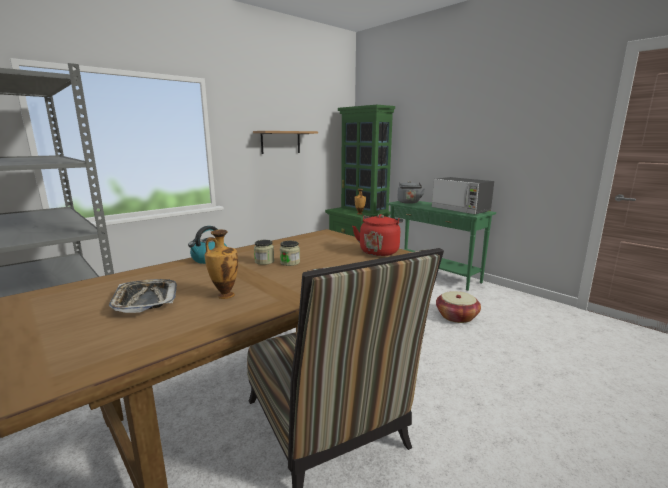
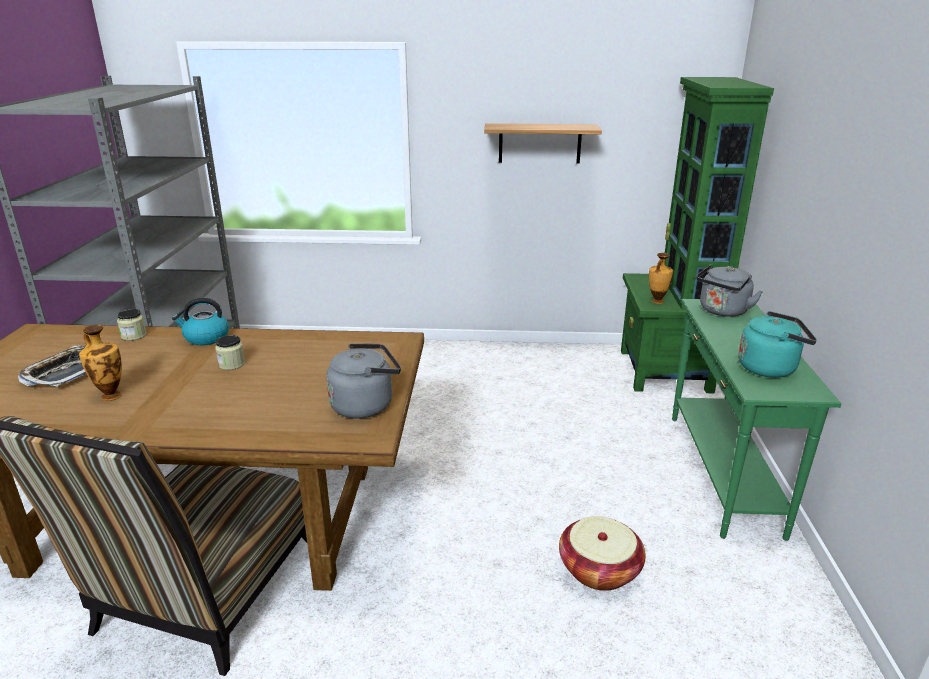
camera: 45 degrees right, 10 degrees up
jar [280,241,300,266] -> jar moved to [117,309,147,341]
red kettle [352,214,403,256] -> grey kettle [326,343,401,418]
microwave [431,177,494,214] -> turquoise kettle [738,311,817,378]

